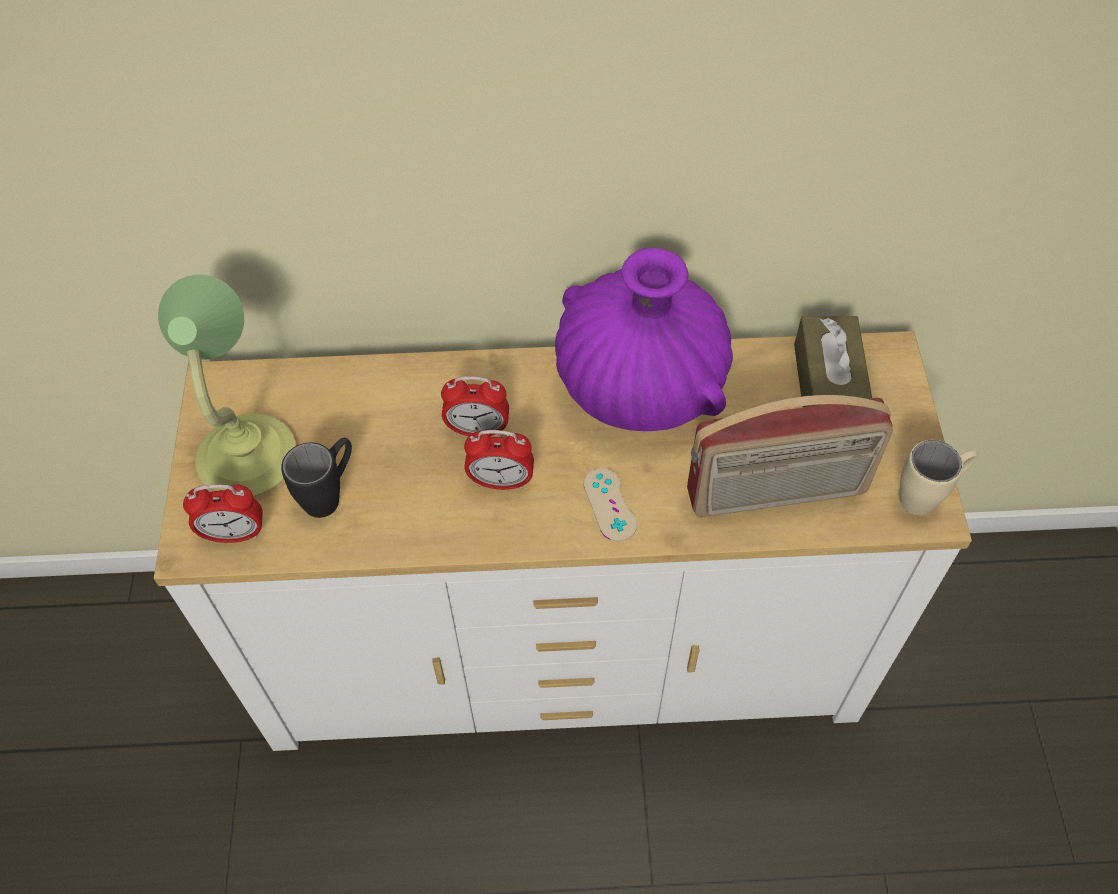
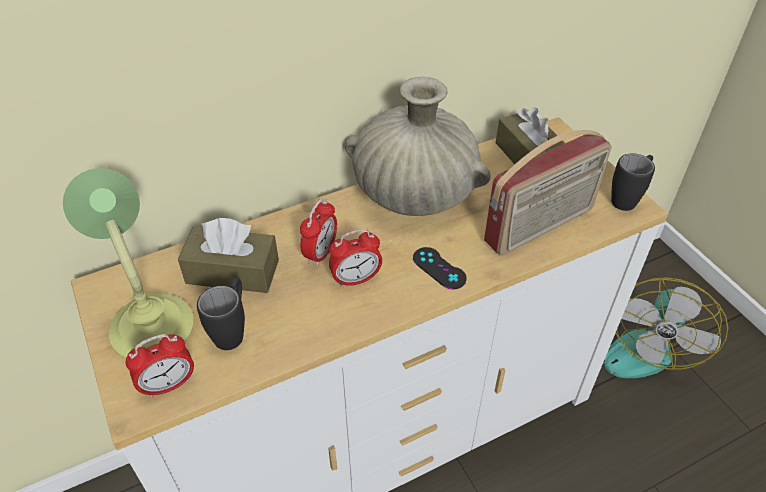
camera: 25 degrees left, 10 degrees down
alarm clock [441,376,509,436] -> alarm clock turned 45 degrees counterclockwise [300,199,337,266]
purple vase [555,248,733,431] -> beige vase [345,77,491,216]
beige game controller [583,468,637,542] -> black game controller [413,247,467,289]
beige mug [900,440,978,515] -> black mug [611,153,655,211]
none -> brown tissue box [178,218,279,293]
none -> fan [603,277,728,378]

